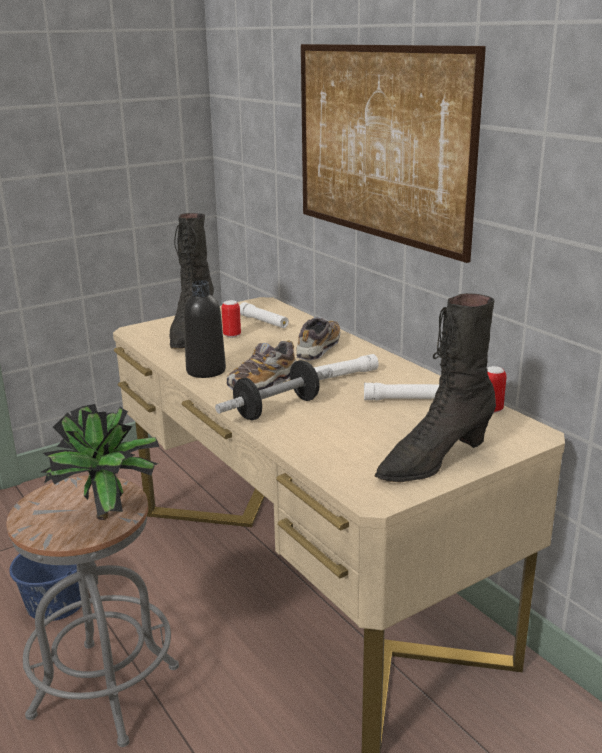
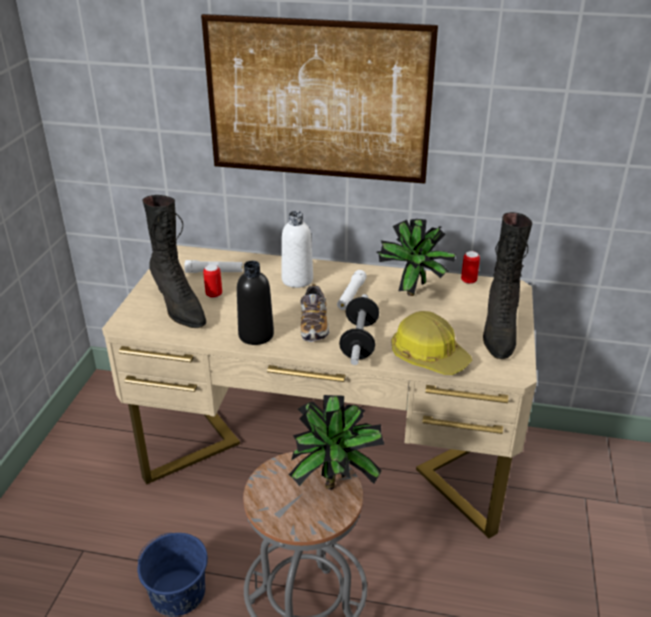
camera: 45 degrees left, 10 degrees up
shoe [297,317,340,361] -> white bottle [281,211,313,288]
white flashlight [364,383,439,400] -> potted plant [377,219,456,296]
none -> hard hat [391,311,472,375]

